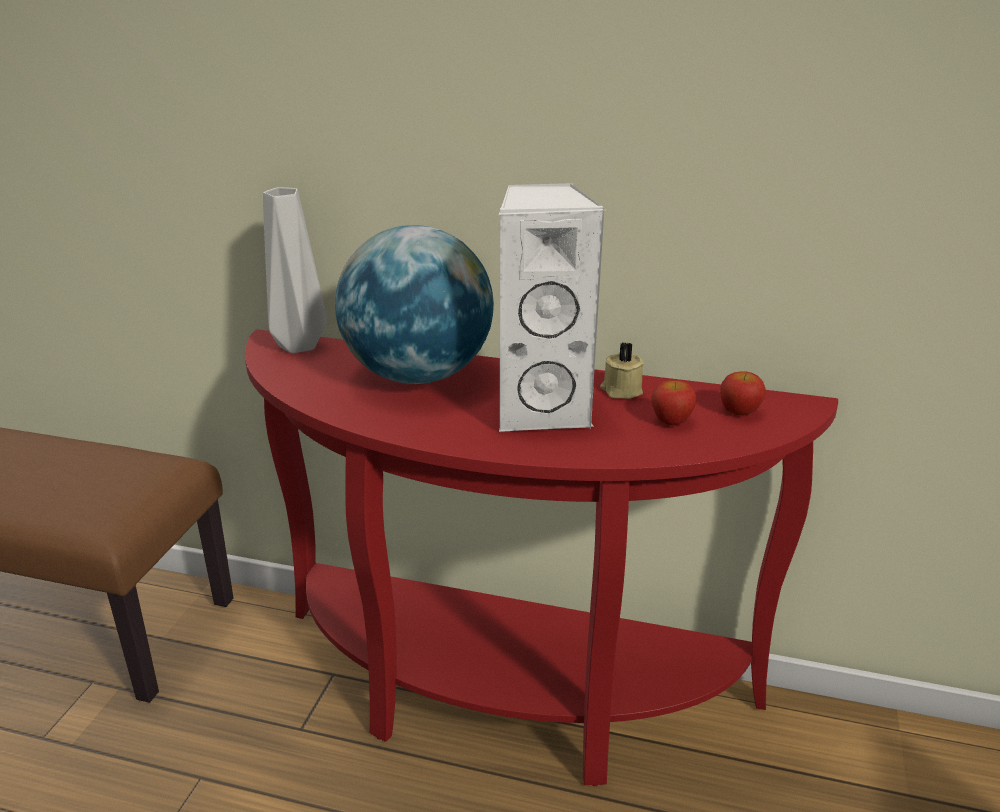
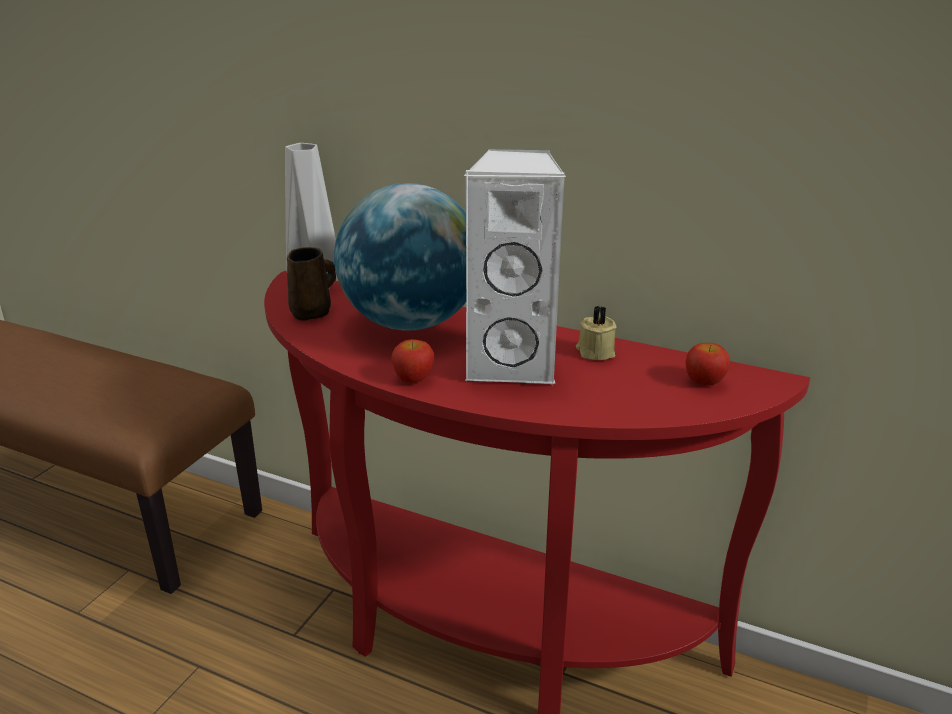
camera: 10 degrees right, 0 degrees up
apple [651,380,696,426] -> apple moved to [391,339,434,383]
none -> brown mug [287,247,336,321]

